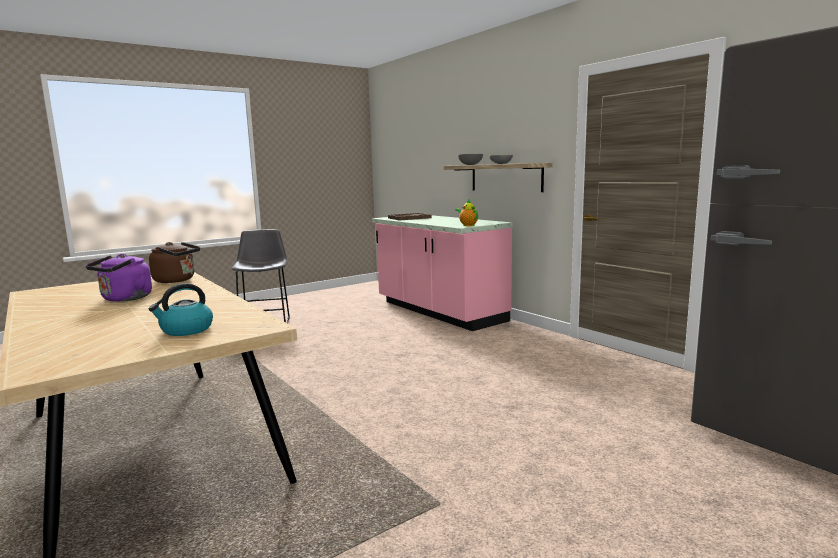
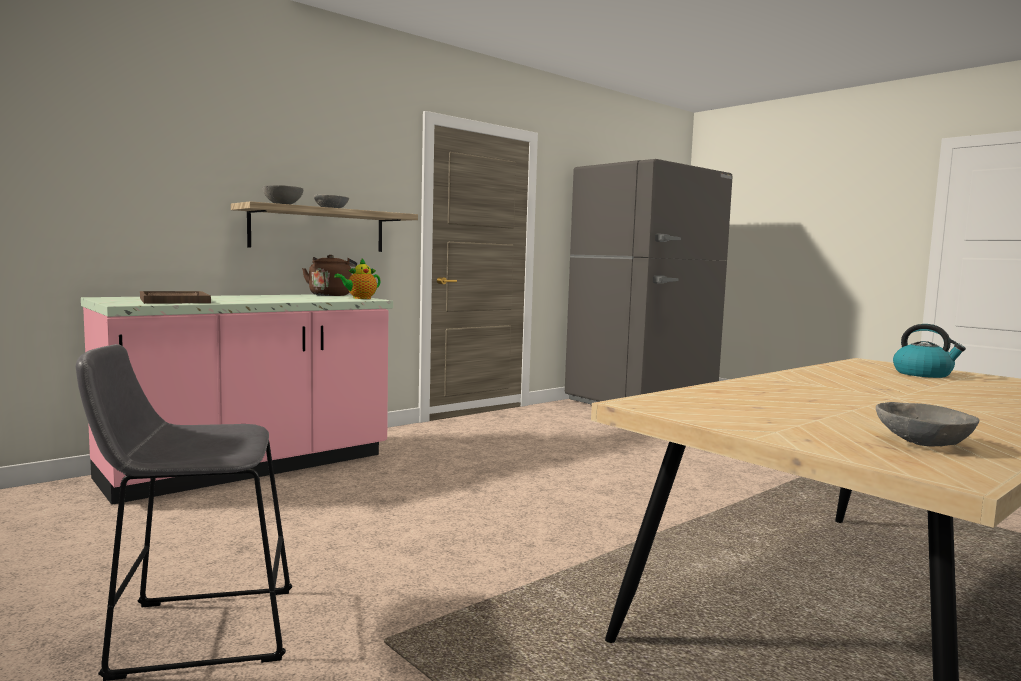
camera: 95 degrees left, 5 degrees down
purple kettle [86,254,152,302] -> none
brown kettle [149,242,200,283] -> brown kettle moved to [302,255,357,296]
none -> grey bowl [876,402,979,447]

